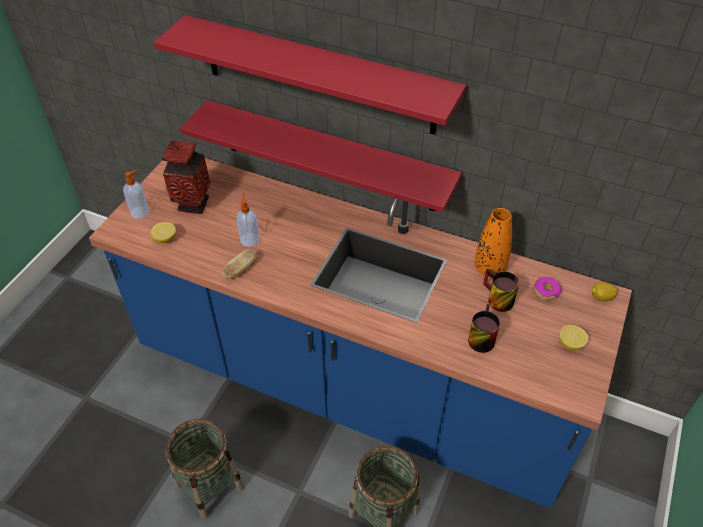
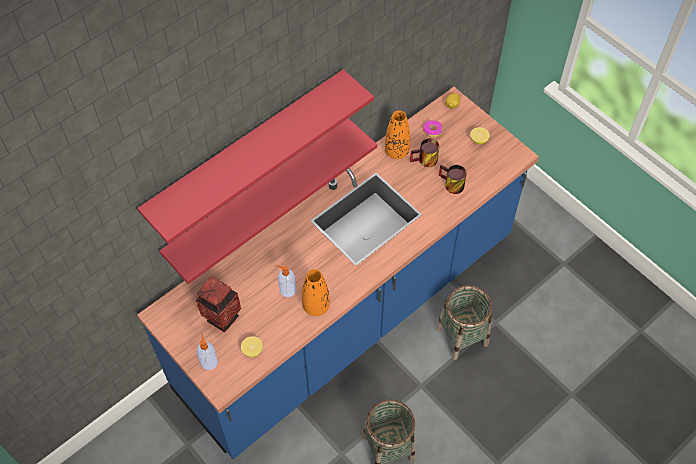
camera: 65 degrees left, 10 degrees up
bread [222,249,257,278] -> orange vase [302,269,330,316]

